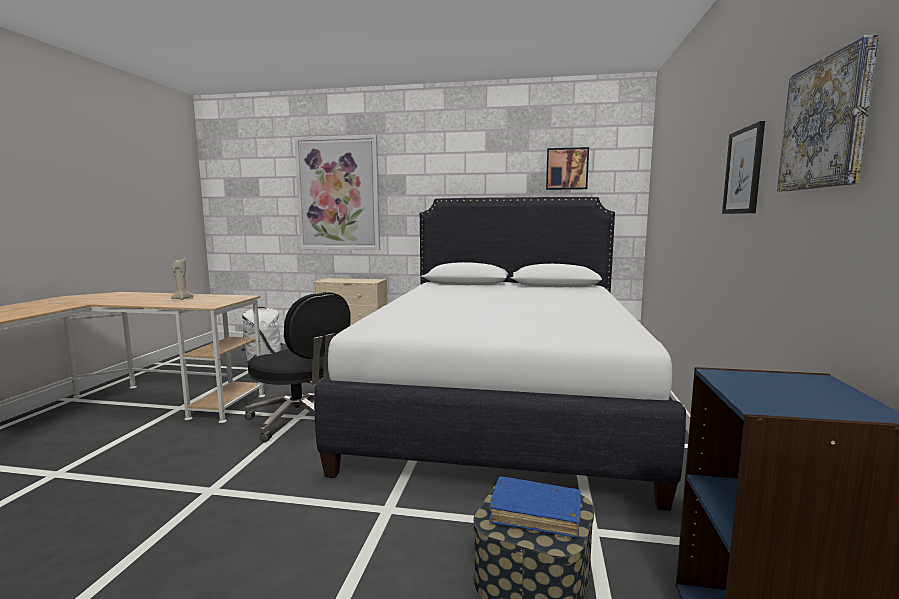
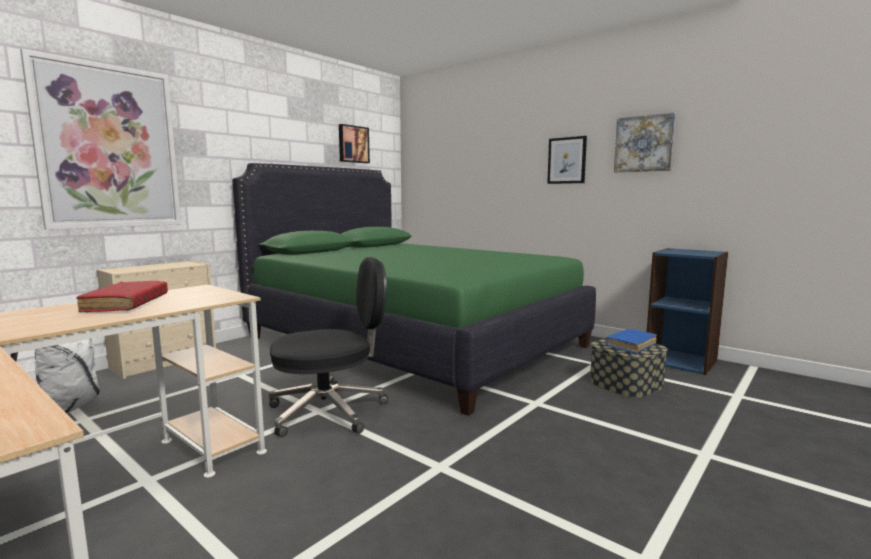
camera: 60 degrees left, 0 degrees up
beige candle [171,259,193,300] -> red book [76,281,168,312]
white bed [314,197,686,511] -> green bed [232,163,596,416]

